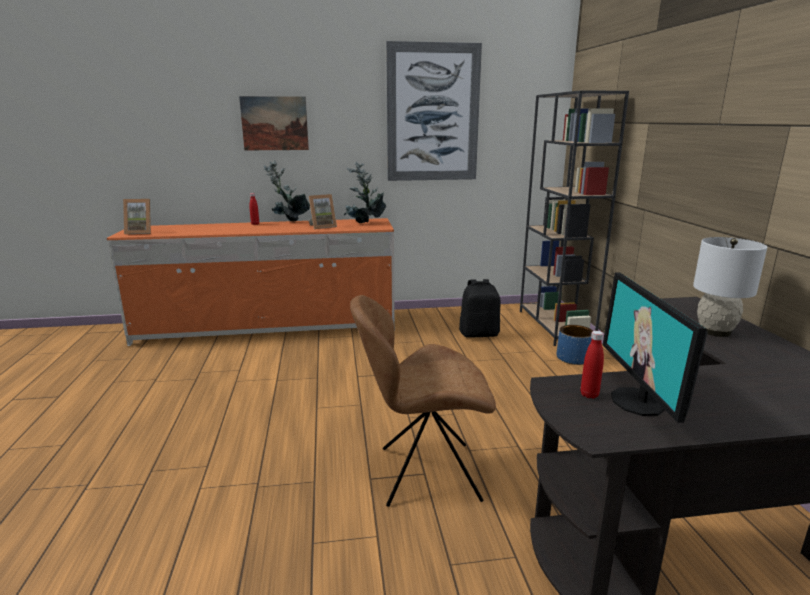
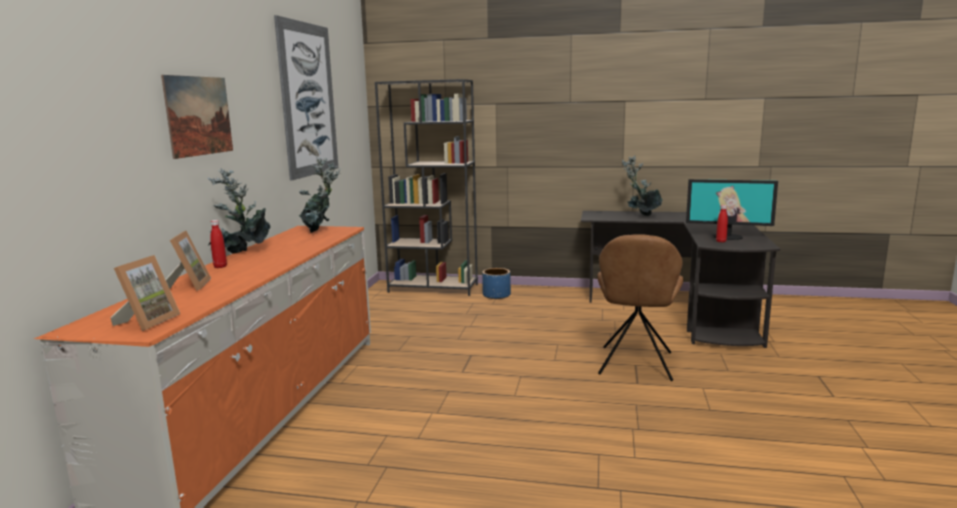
camera: 70 degrees left, 5 degrees down
picture frame [309,194,337,229] -> picture frame moved to [165,231,211,291]
black backpack [459,279,501,338] -> none
white table lamp [693,237,767,337] -> potted plant [622,155,662,216]

